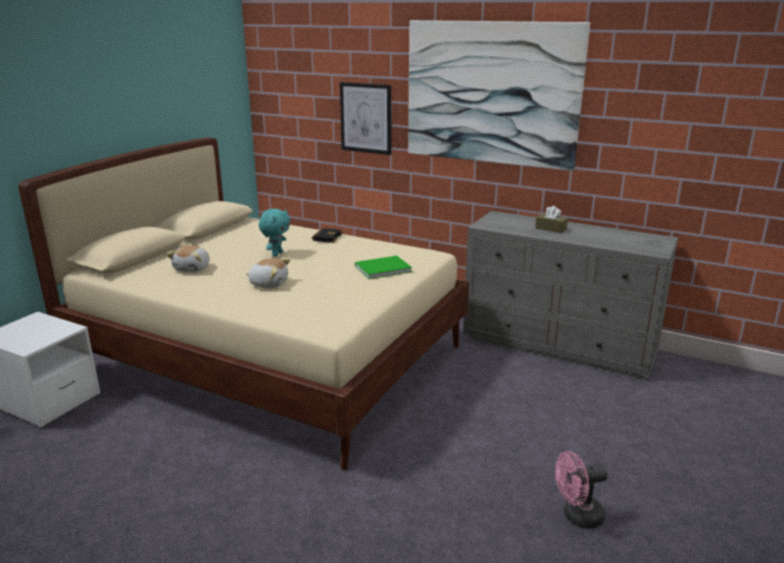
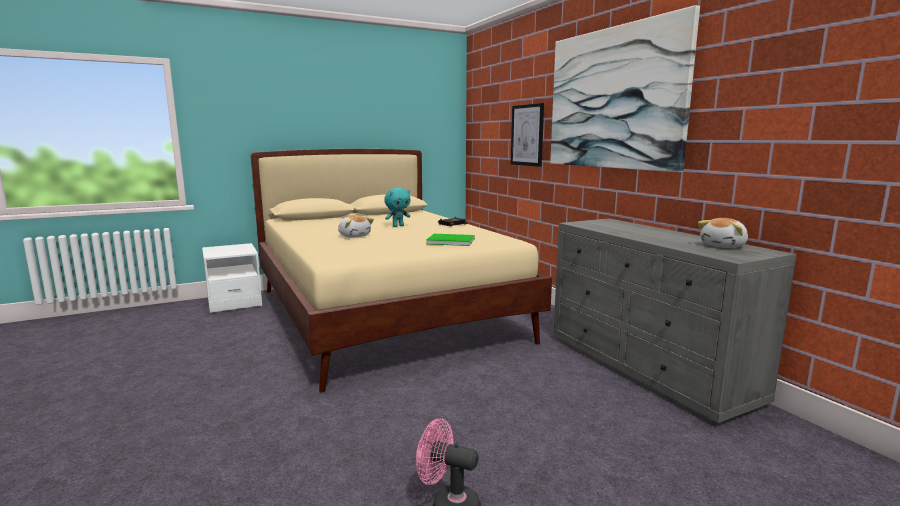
camera: 35 degrees right, 10 degrees down
plush toy [166,245,210,272] -> plush toy moved to [698,218,748,248]
brown tissue box [535,206,568,233] -> none

